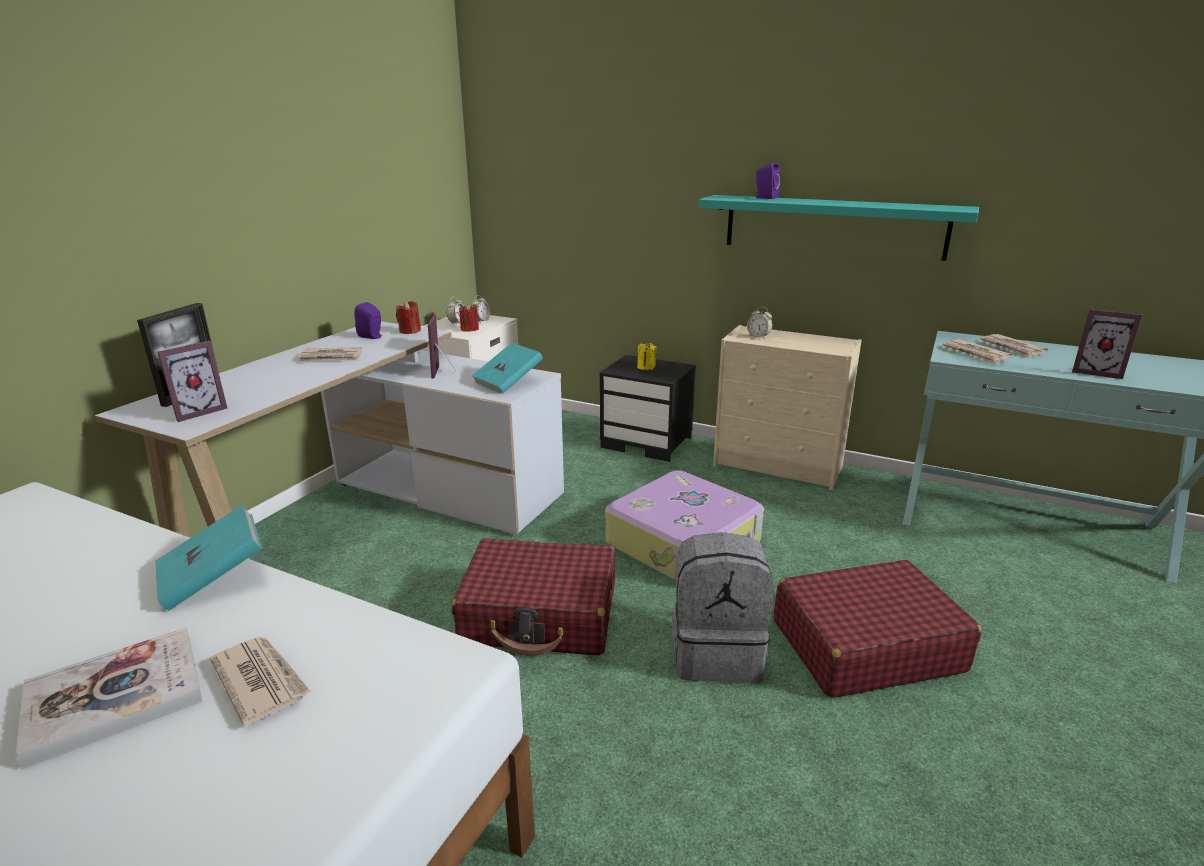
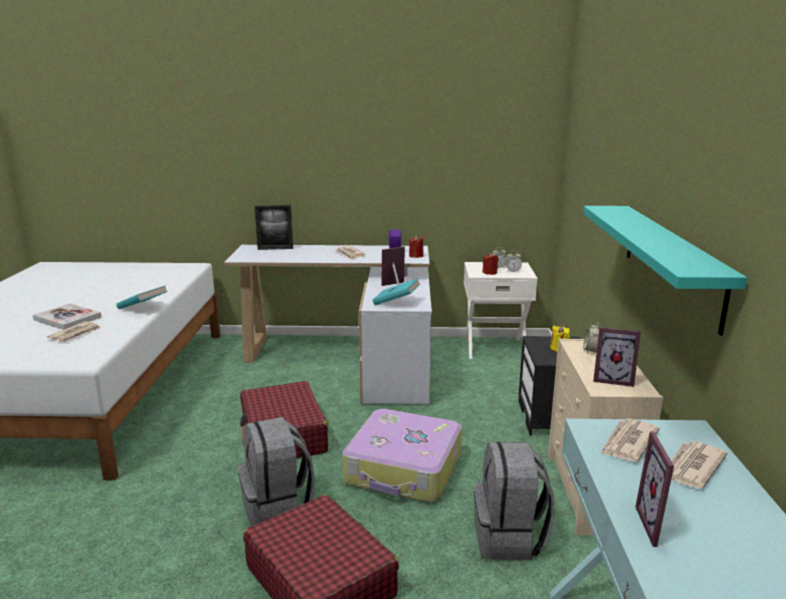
camera: 65 degrees right, 5 degrees down
picture frame [158,341,227,422] -> picture frame moved to [593,327,641,387]
purple speaker [754,163,781,199] -> none
none -> grey backpack [474,442,554,560]

